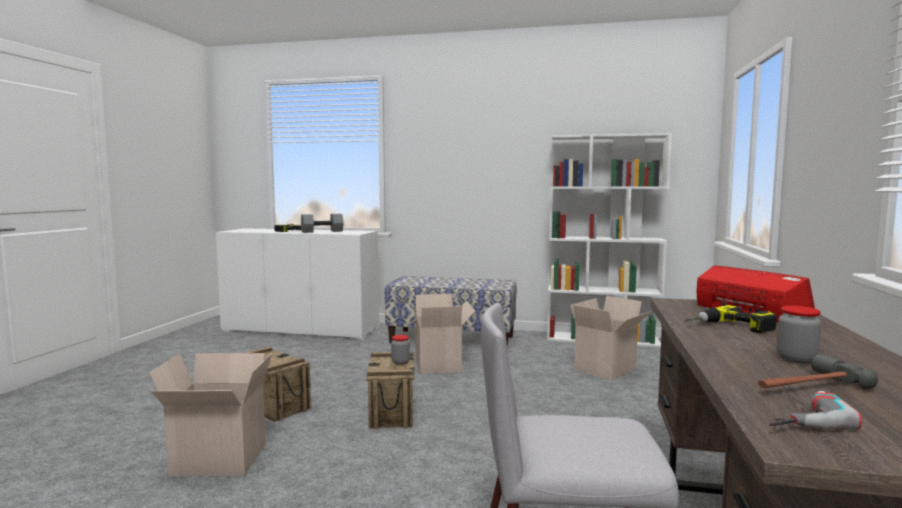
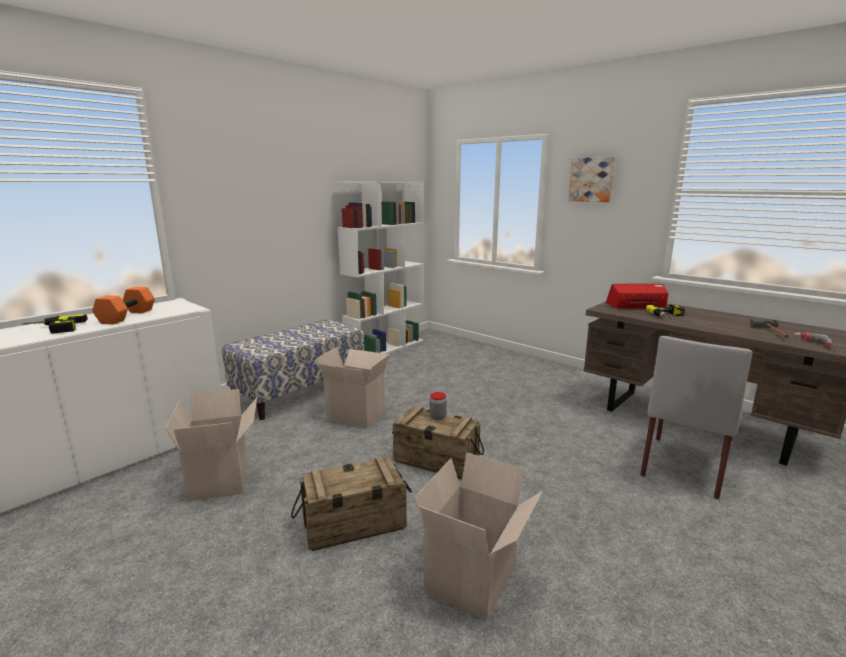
camera: 60 degrees left, 10 degrees up
grey dumbbell [301,214,343,233] -> orange dumbbell [92,287,155,325]
cardboard box [571,296,652,380] -> cardboard box moved to [165,389,257,502]
jar [777,306,821,364] -> none
none -> picture [568,157,615,202]

